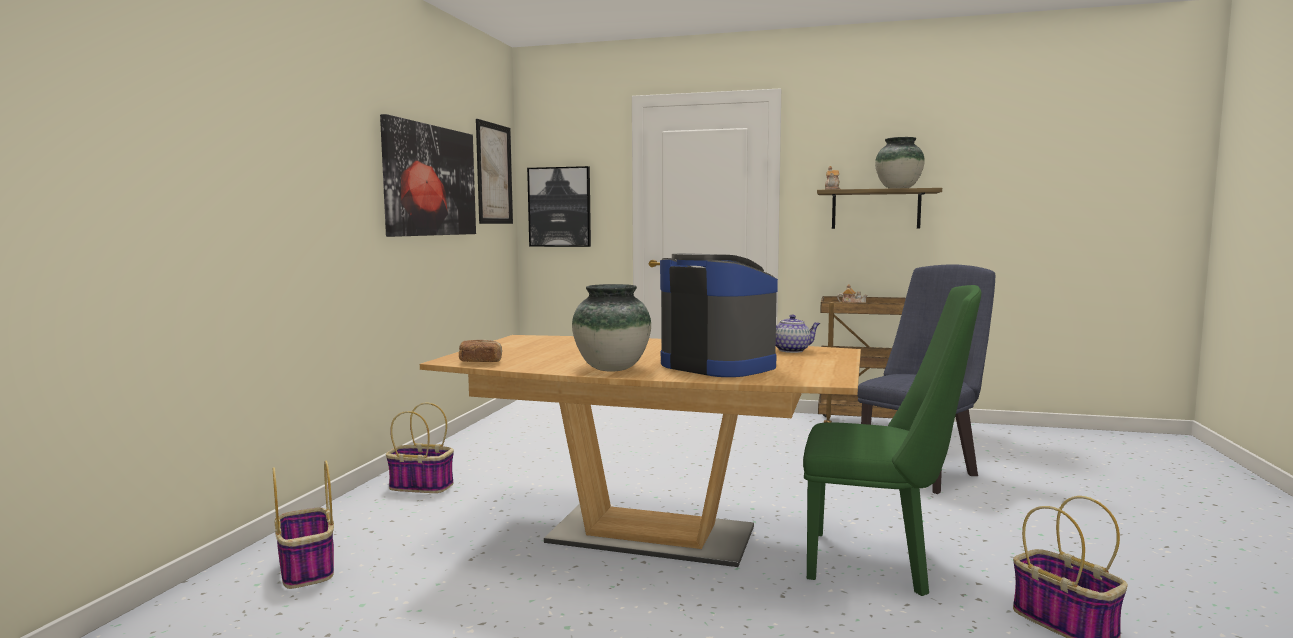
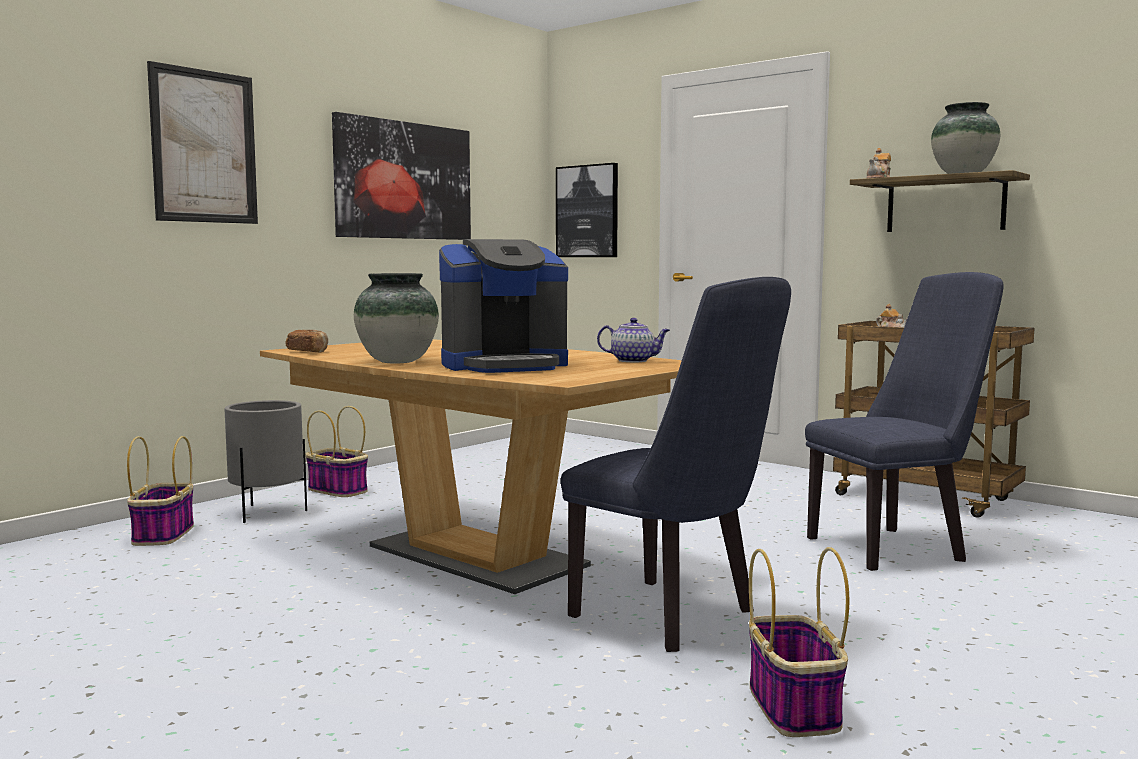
camera: 25 degrees right, 0 degrees up
picture [476,119,513,224] -> picture moved to [147,61,258,224]
coffee machine [660,253,778,377] -> coffee machine turned 90 degrees clockwise [439,239,568,373]
green chair [803,285,982,596] -> blue chair [561,277,791,652]
none -> grey planter [224,400,307,523]

